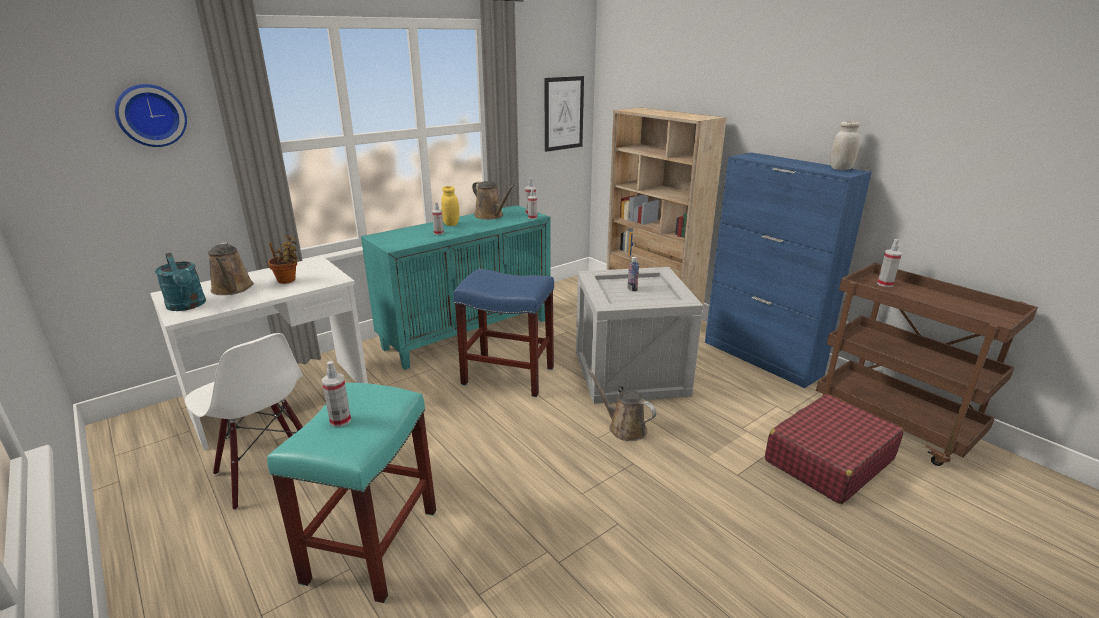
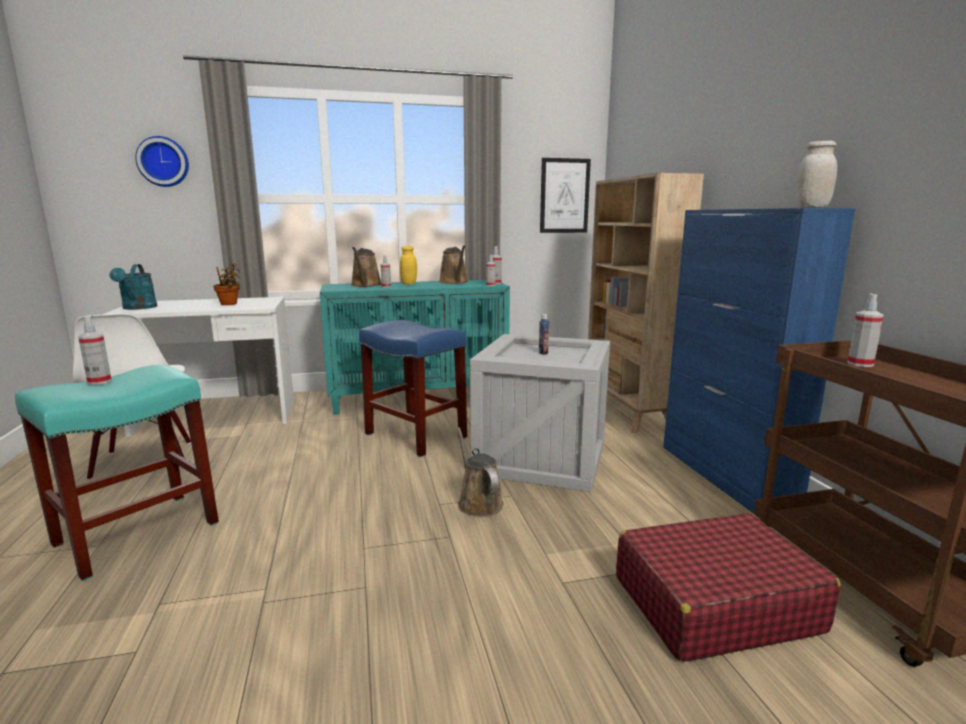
camera: 25 degrees right, 10 degrees down
brown watering can [208,242,254,295] -> brown watering can moved to [351,247,382,287]

